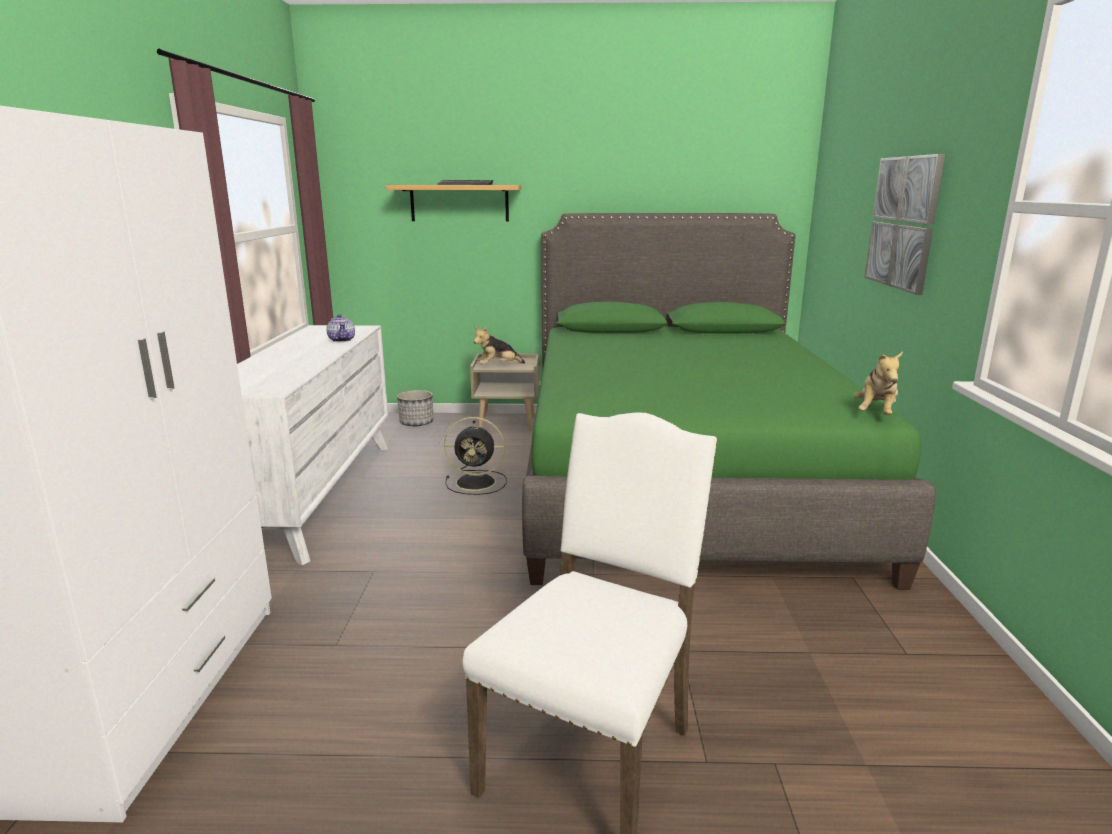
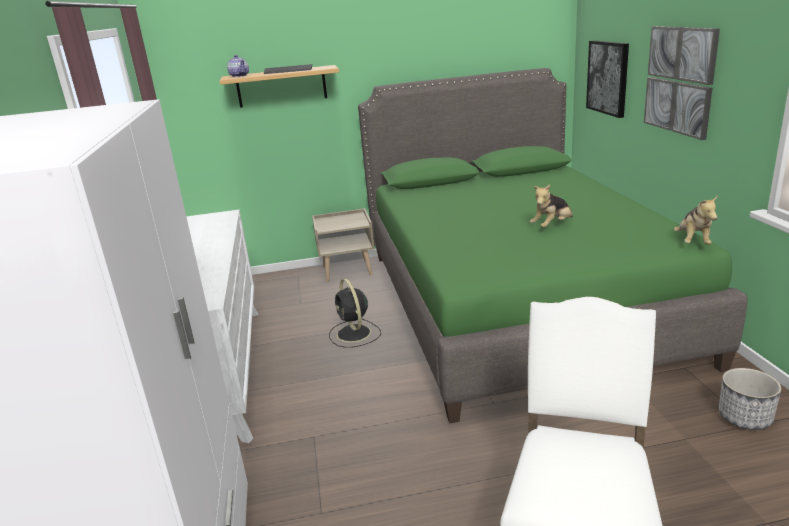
camera: 10 degrees left, 5 degrees up
teapot [327,314,355,342] -> teapot moved to [227,55,249,77]
planter [397,390,433,426] -> planter moved to [719,368,782,430]
black fan [444,417,507,495] -> black fan turned 75 degrees clockwise [329,279,381,348]
plush toy [474,327,525,365] -> plush toy moved to [530,185,573,228]
none -> picture [586,40,629,118]

